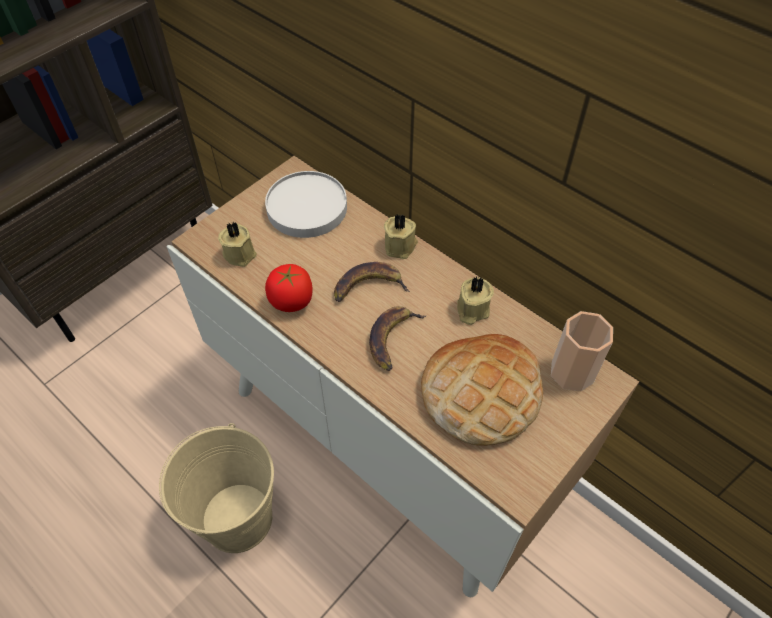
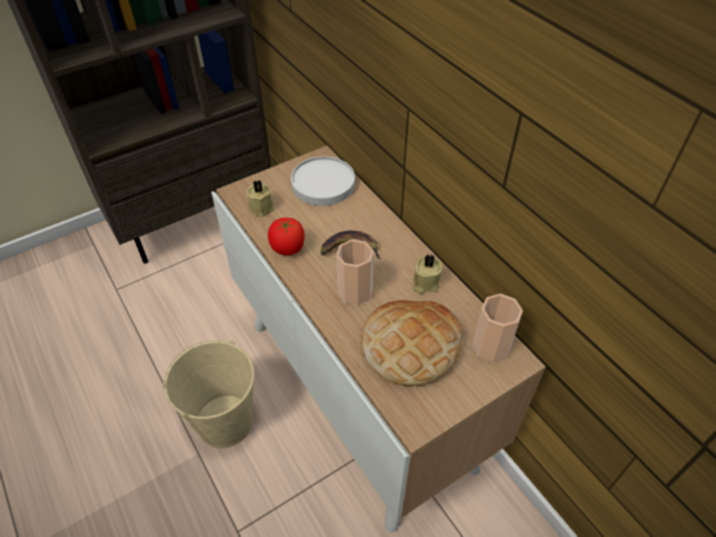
camera: 15 degrees right, 5 degrees down
banana [369,306,427,371] -> cup [336,239,374,305]
beige candle [384,214,418,259] -> none

